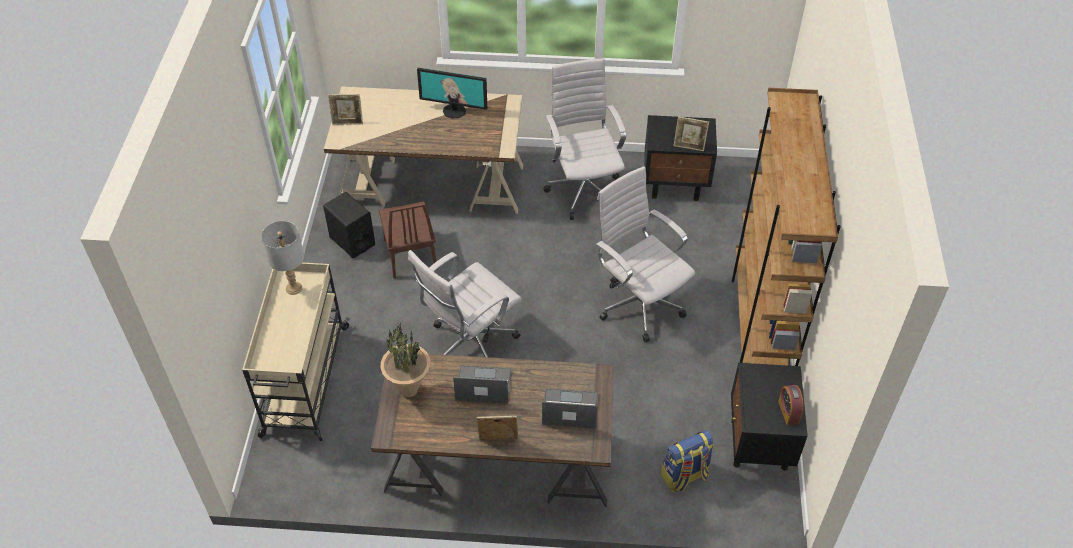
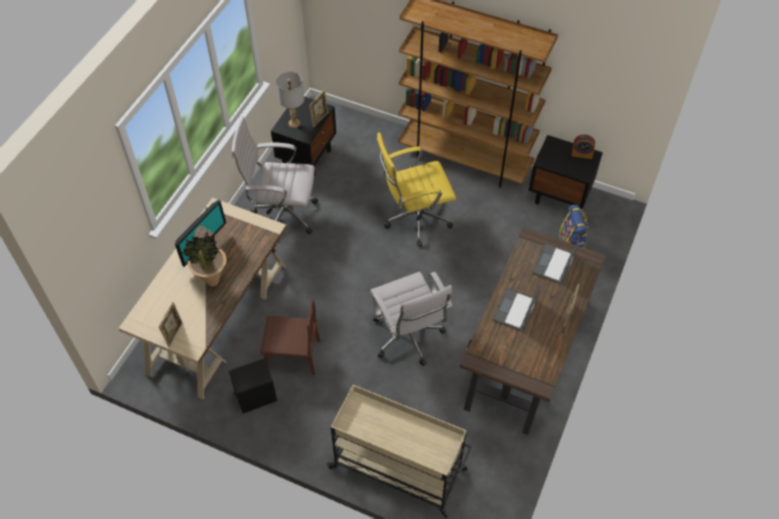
camera: 70 degrees left, 5 degrees up
grey table lamp [261,221,304,295] -> grey table lamp moved to [276,72,304,128]
potted plant [381,323,430,397] -> potted plant moved to [181,236,227,287]
white office chair [596,166,695,342] -> yellow office chair [377,132,456,247]

